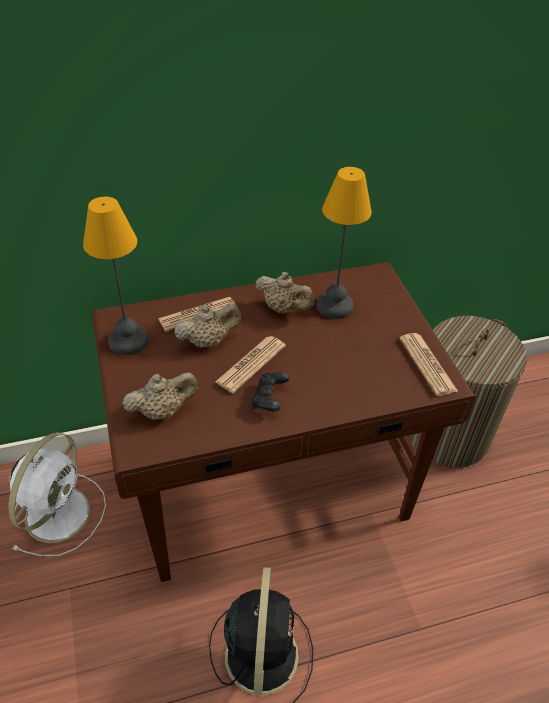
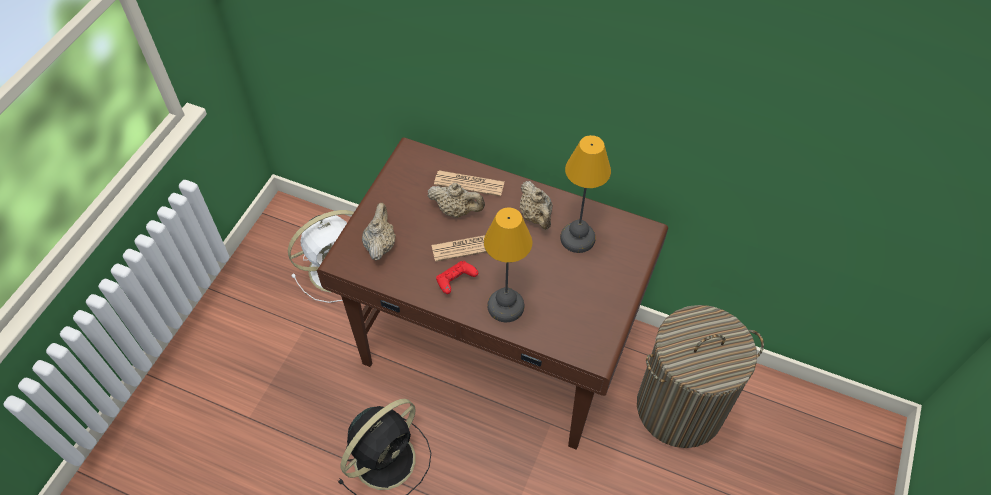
camera: 40 degrees right, 10 degrees up
table lamp [83,197,149,355] -> table lamp moved to [484,207,532,322]
beige teapot [122,372,198,420] -> beige teapot turned 105 degrees counterclockwise [362,203,396,261]
black game controller [251,372,290,412] -> red game controller [436,261,478,294]
newspaper [400,333,458,396] -> none

